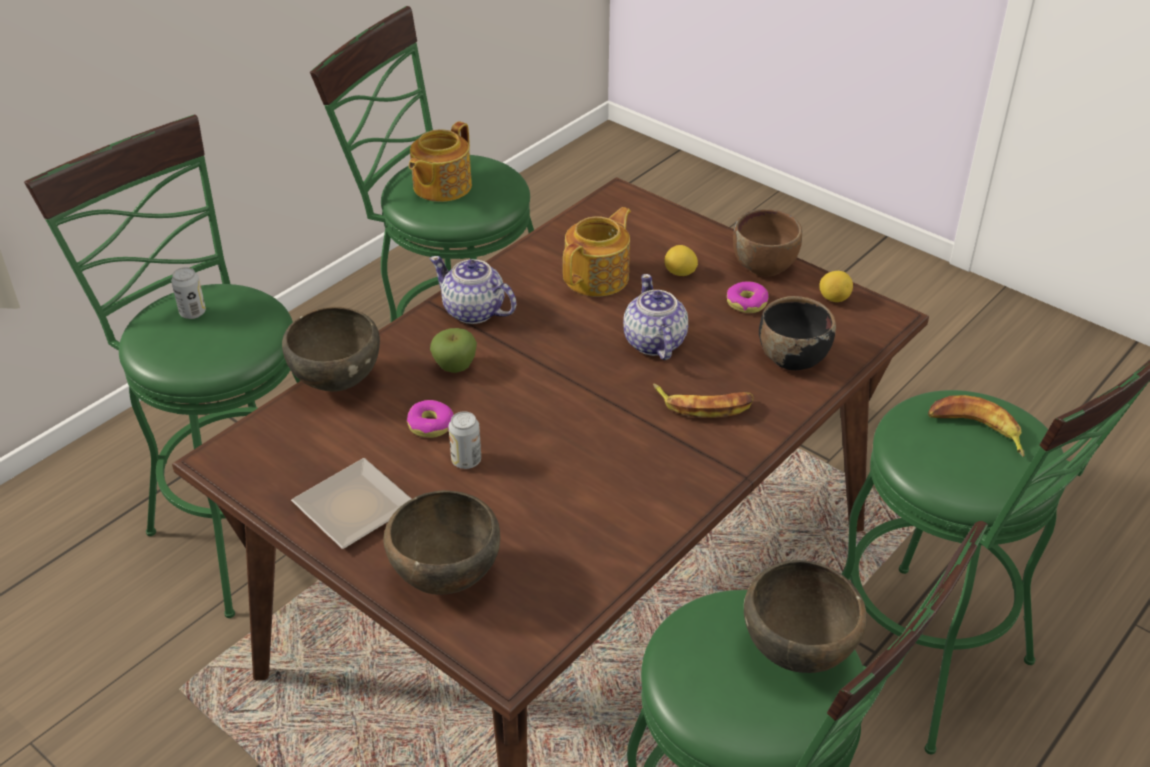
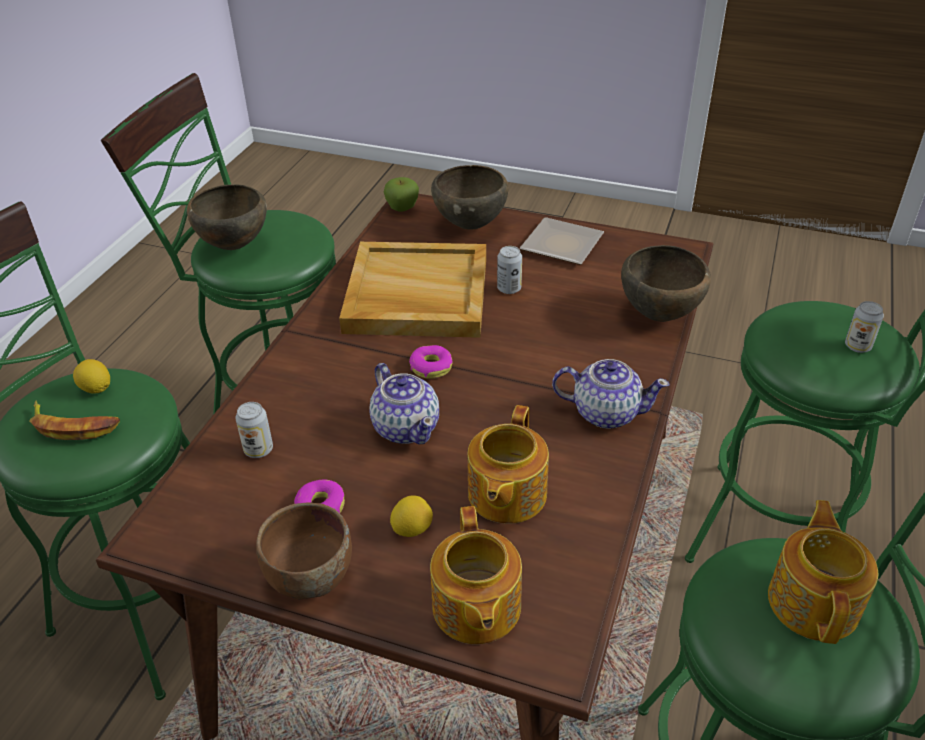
camera: 160 degrees right, 0 degrees up
donut [407,400,454,438] -> donut moved to [409,345,452,379]
apple [430,328,477,373] -> apple moved to [384,177,419,212]
banana [653,383,754,418] -> none
black bowl [759,296,836,370] -> can [235,402,273,458]
lemon [819,271,853,302] -> lemon moved to [73,359,110,393]
none -> beige tray [339,242,486,338]
none -> teapot [430,506,522,644]

